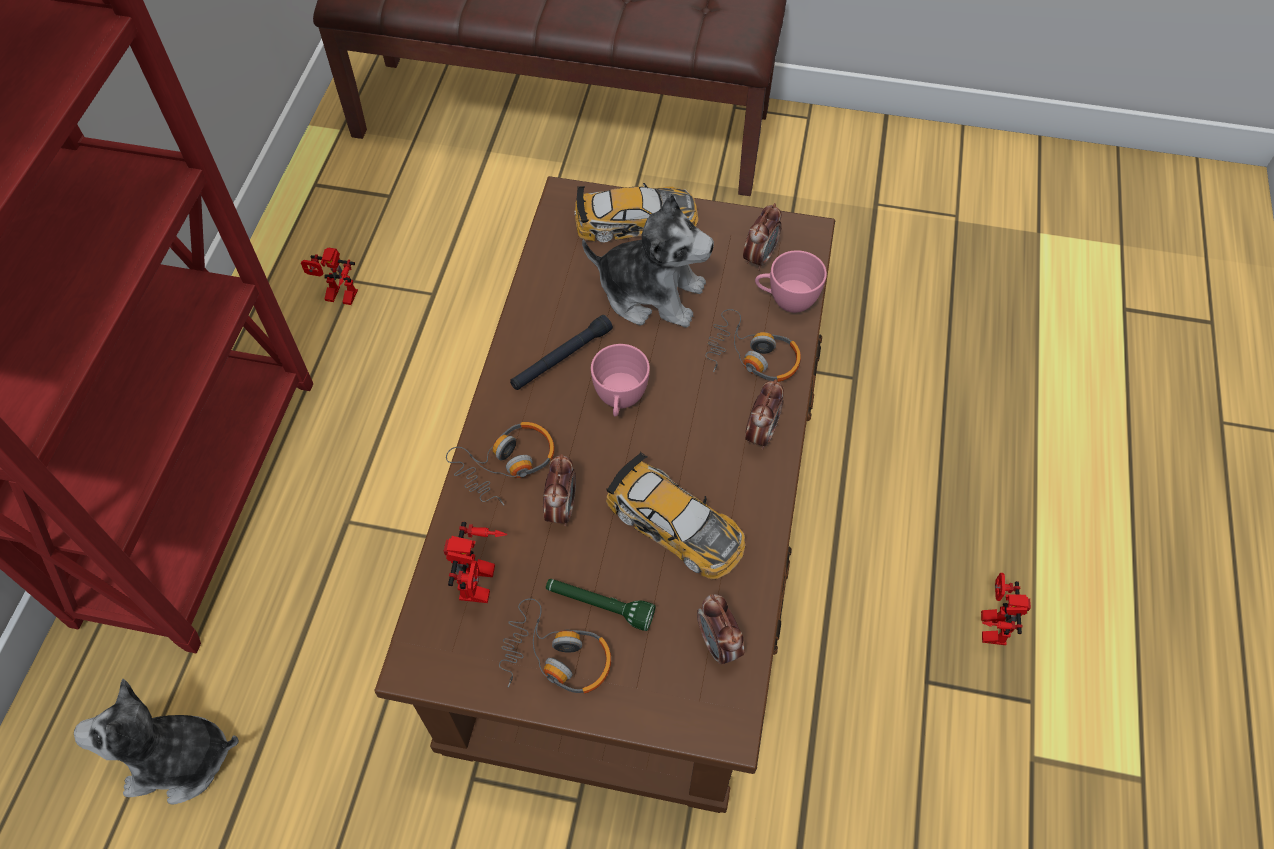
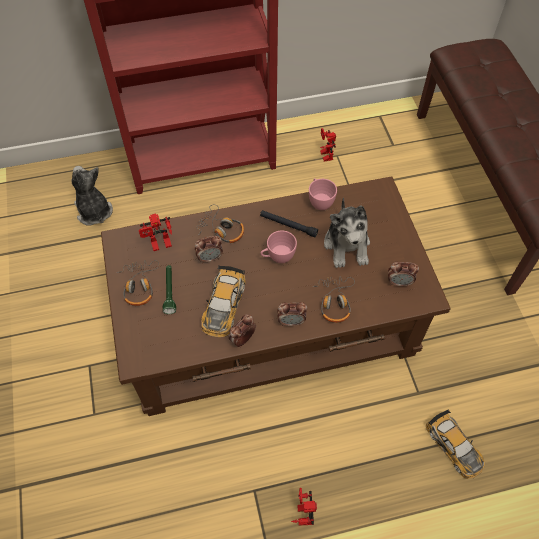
camera: 65 degrees right, 0 degrees up
toy car [575,183,699,242] -> toy car moved to [426,410,485,479]
alarm clock [697,594,744,664] -> alarm clock moved to [229,314,256,347]
pink cup [755,250,827,313] -> pink cup moved to [309,178,337,210]
toy robot [981,573,1031,645] -> toy robot turned 75 degrees counterclockwise [291,488,317,526]

